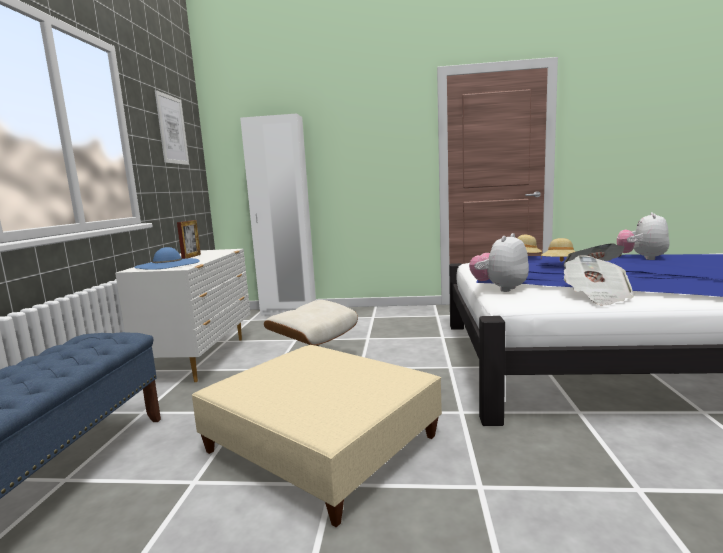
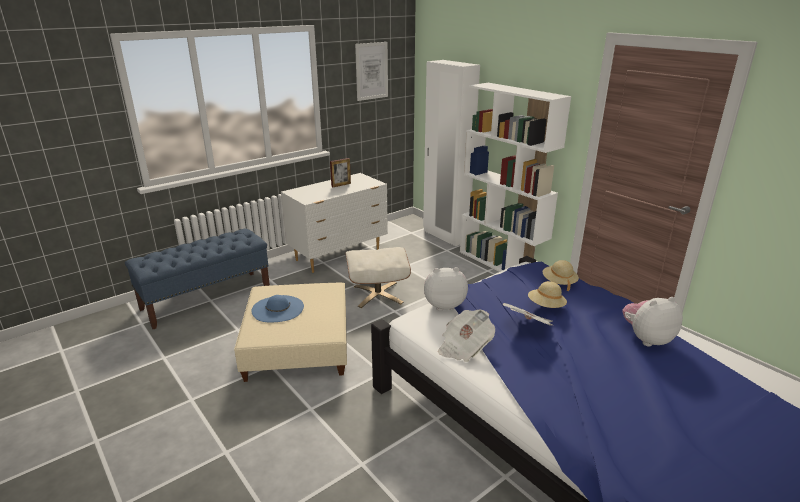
camera: 45 degrees right, 15 degrees up
blue hat [134,247,200,270] -> blue hat moved to [251,295,304,322]
none -> white bookcase [460,83,571,272]

